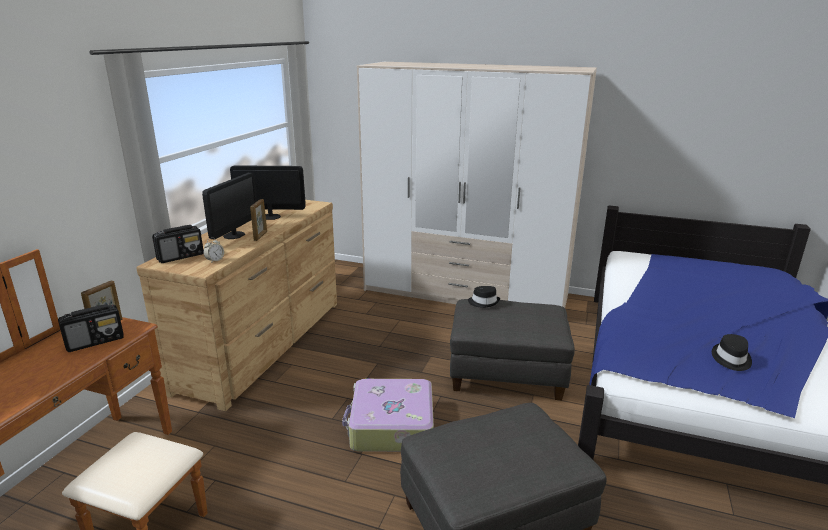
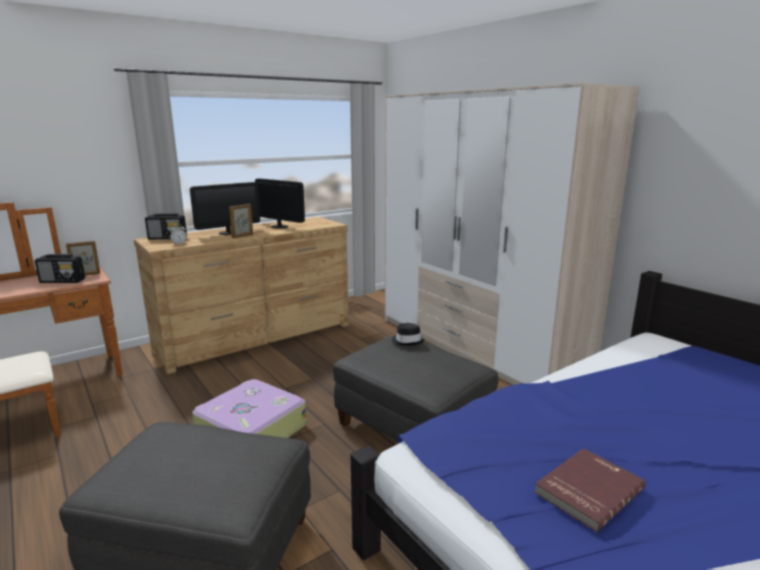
camera: 35 degrees right, 5 degrees down
black hat [712,334,752,371] -> red book [534,448,646,532]

